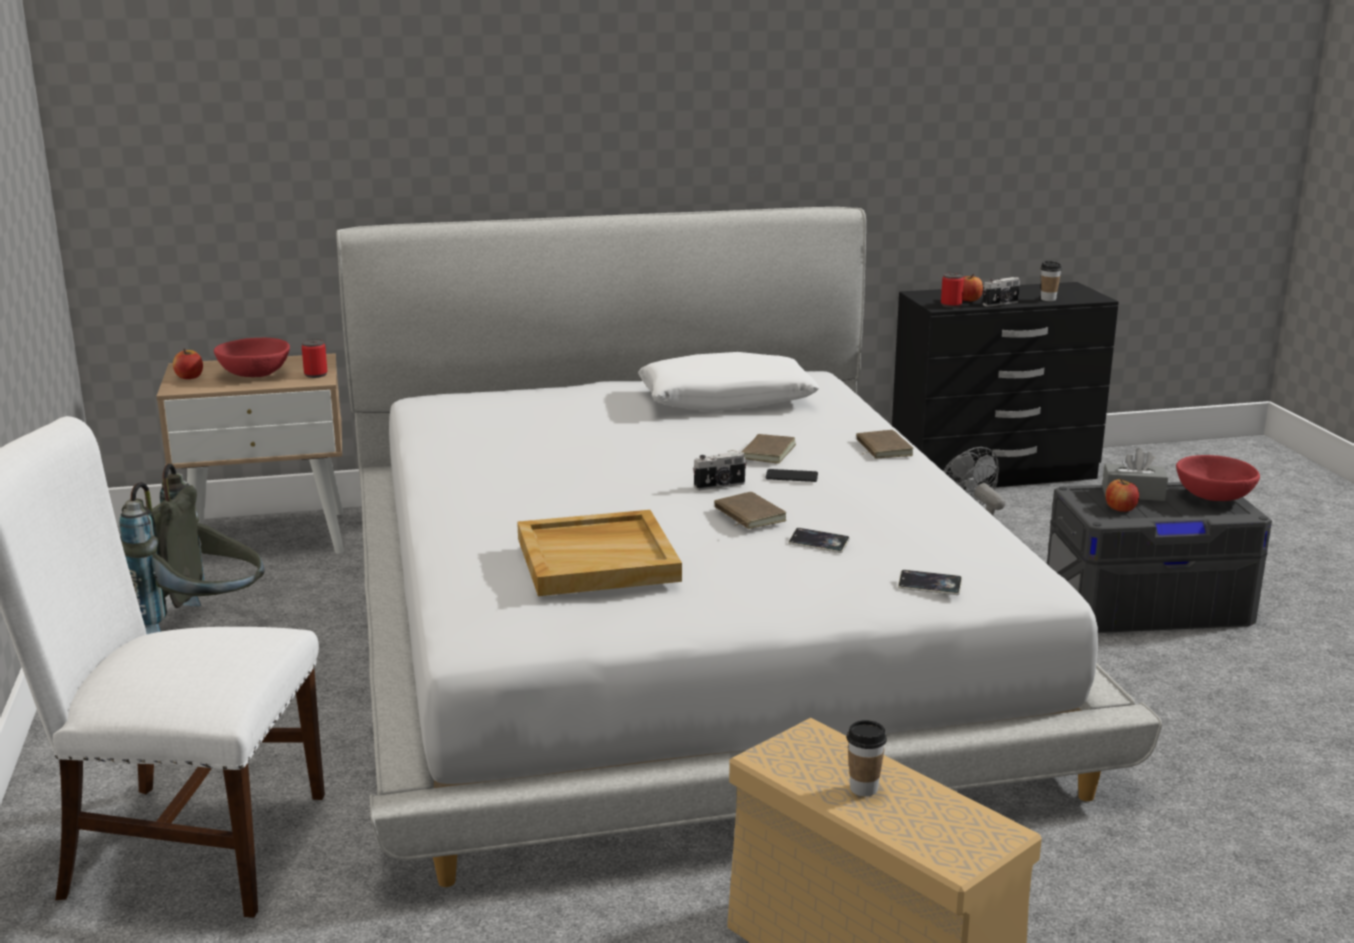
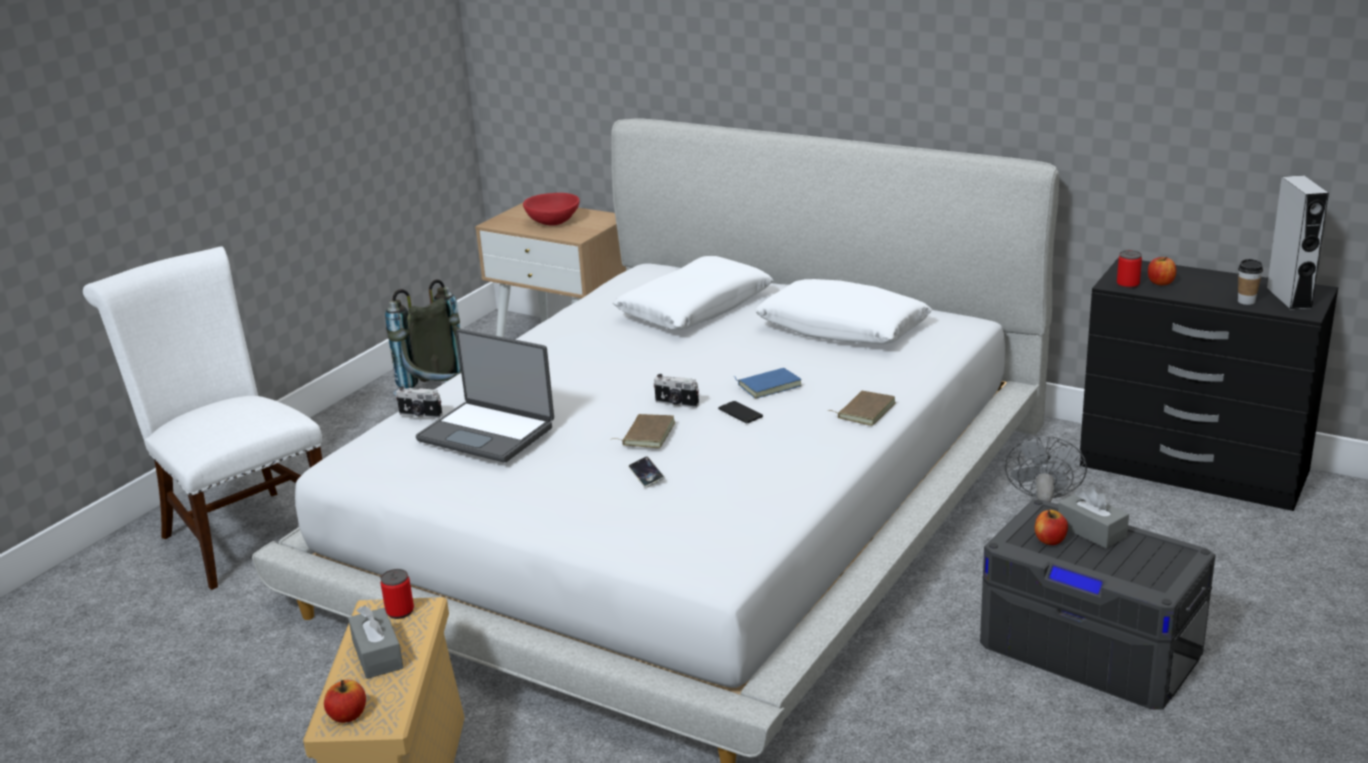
camera: 45 degrees right, 5 degrees up
apple [173,348,203,379] -> apple moved to [324,680,366,723]
can [302,339,328,378] -> can moved to [381,569,414,619]
beige tray [517,510,682,596] -> laptop [416,329,554,463]
brown book [728,434,796,464] -> blue book [734,368,802,398]
cup [847,720,887,797] -> grey tissue box [348,605,404,679]
phone [898,570,962,595] -> none
camera [983,277,1020,307] -> camera moved to [396,386,442,419]
red bowl [1176,455,1260,501] -> none
none -> white pillow [613,256,773,330]
none -> grey speaker [1266,175,1329,310]

